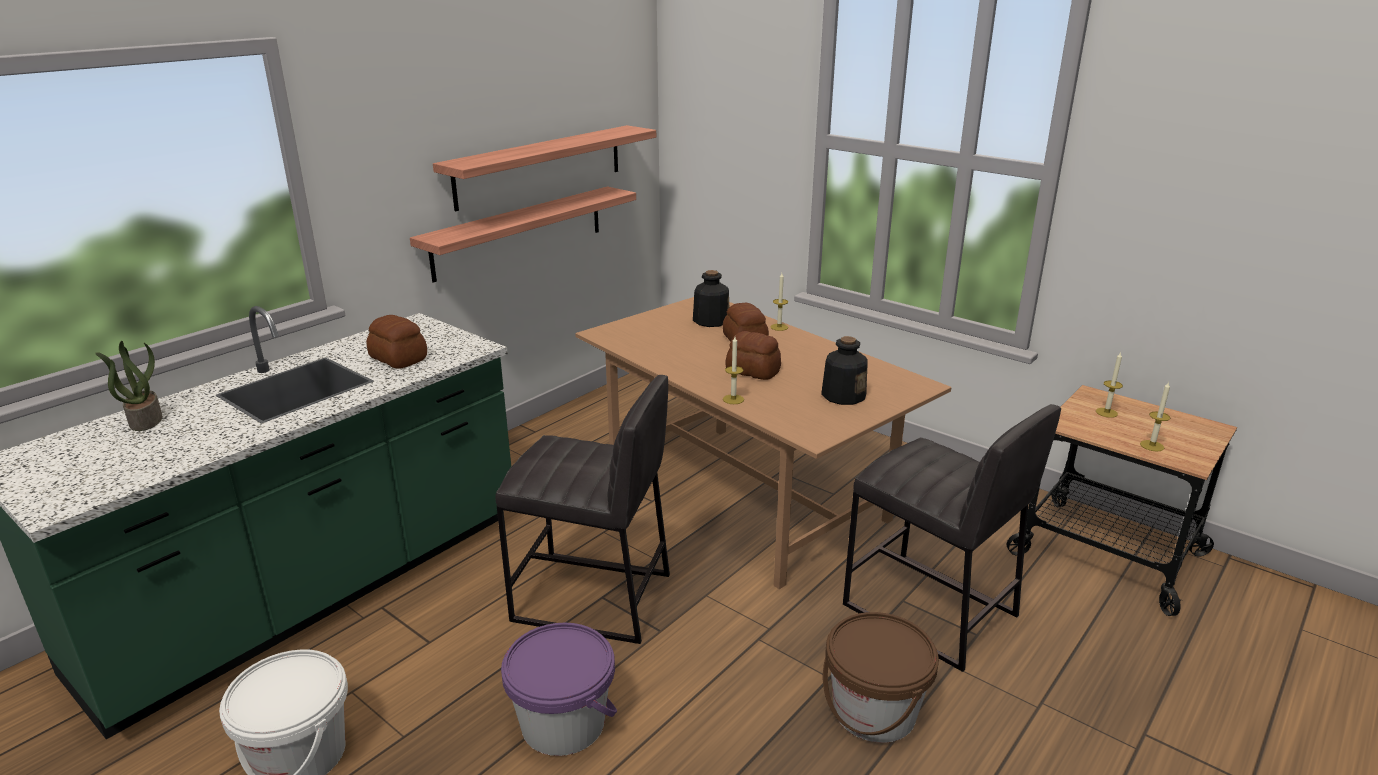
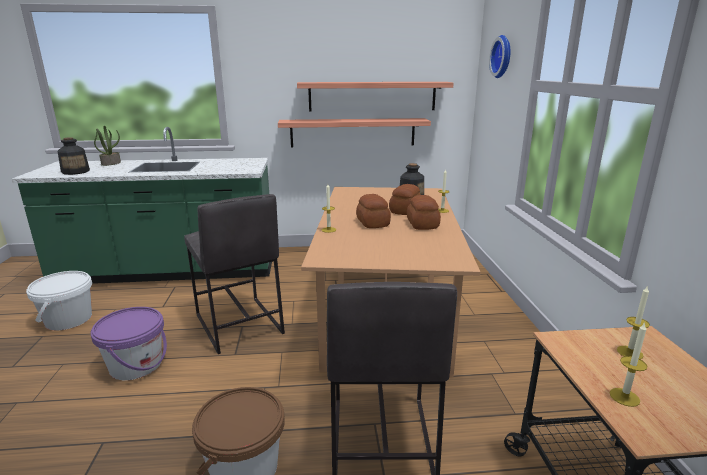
camera: 45 degrees right, 5 degrees down
bread [366,315,427,369] -> bread moved to [407,195,441,230]
bottle [821,336,868,405] -> bottle moved to [58,137,90,175]
none -> wall clock [489,35,511,78]

